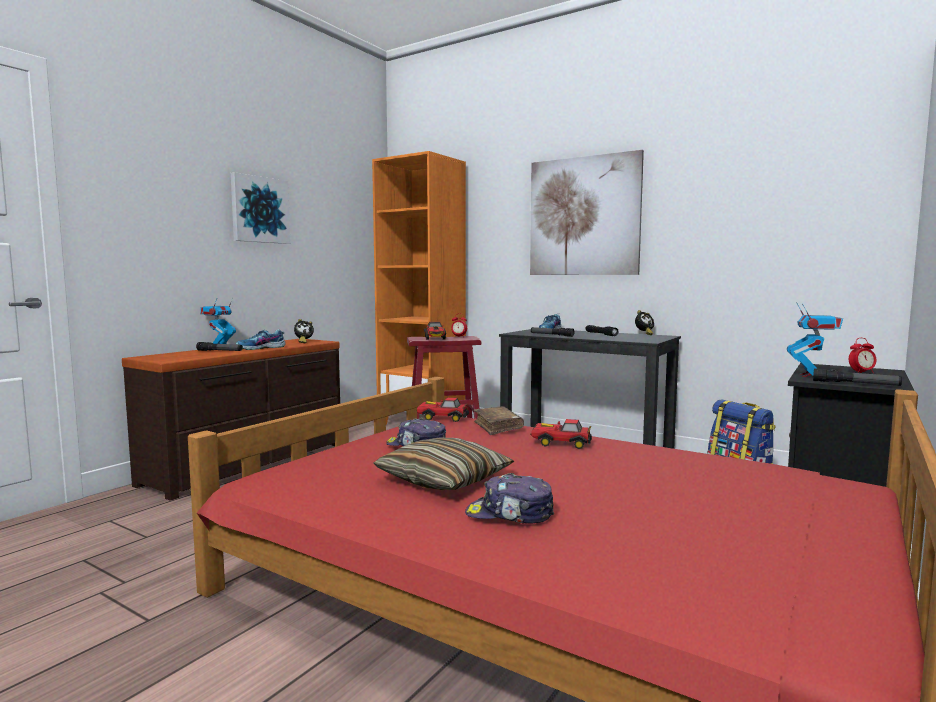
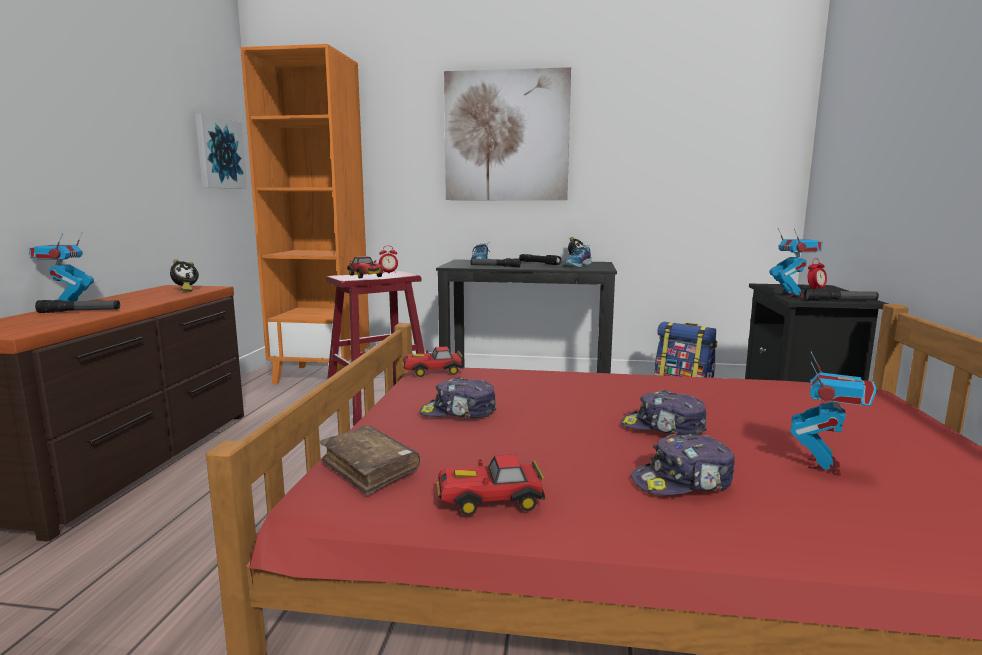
camera: 25 degrees left, 5 degrees up
picture [231,172,290,244] -> picture moved to [195,113,247,189]
shoe [236,329,286,350] -> shoe moved to [563,245,592,268]
pillow [373,438,515,490] -> none
brown book [474,406,524,435] -> brown book moved to [319,426,420,495]
toy car [531,419,592,449] -> toy car moved to [436,454,545,516]
none -> cap [621,390,707,436]
none -> toy robot [791,352,877,476]

